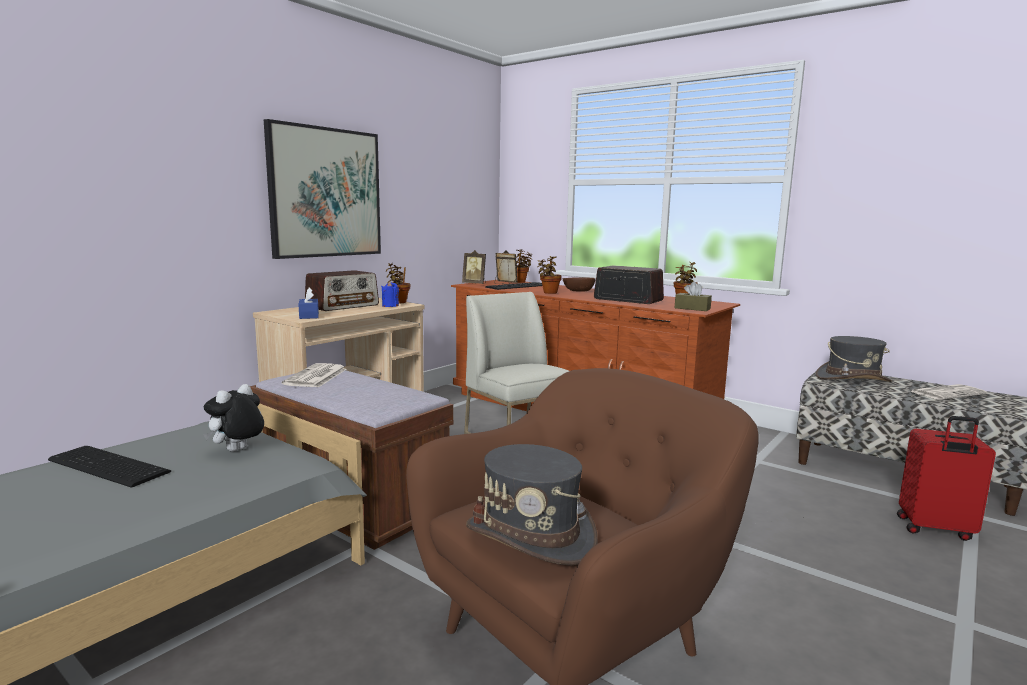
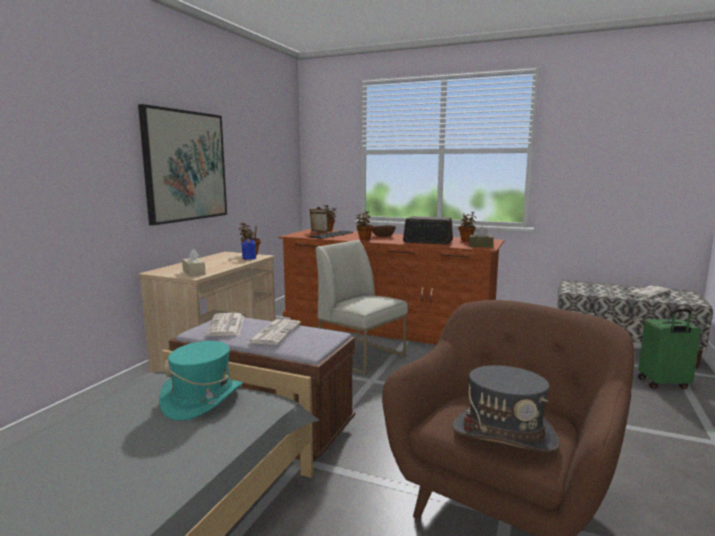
camera: 15 degrees left, 0 degrees up
keyboard [48,446,171,488] -> none
plush toy [203,384,264,452] -> turquoise hat [159,341,243,421]
blue tissue box [298,287,319,319] -> beige tissue box [182,249,206,277]
radio [305,270,379,311] -> none
picture frame [462,250,486,284] -> none
grey hat [816,336,892,382] -> none
red suitcase [897,416,996,541] -> green suitcase [638,309,701,389]
none -> newspaper [247,319,301,345]

